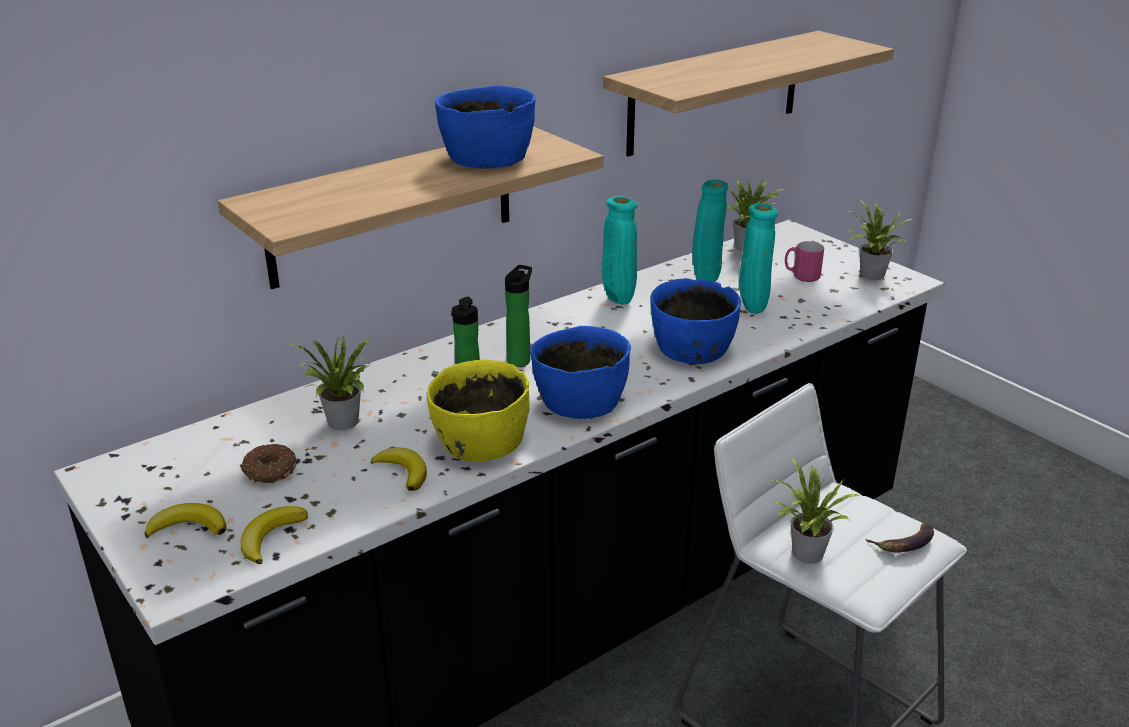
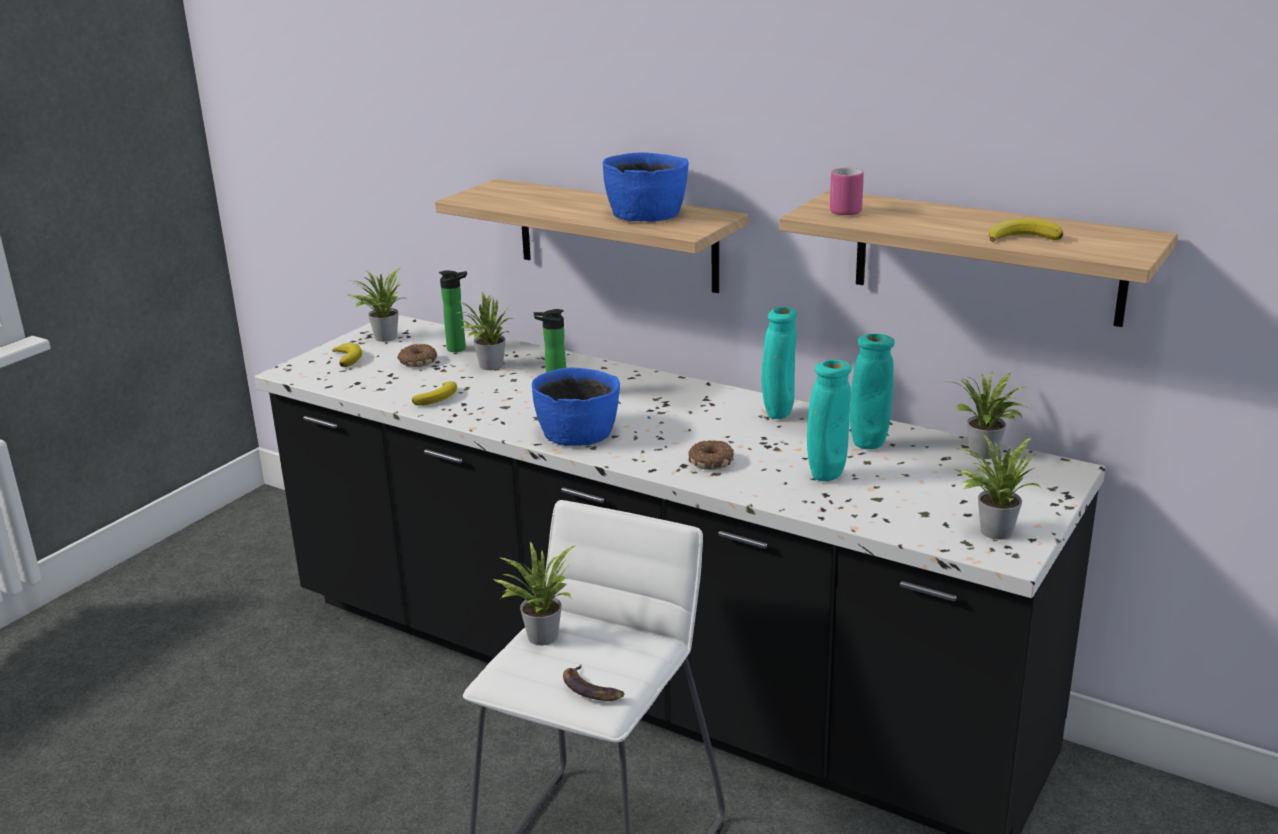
camera: 70 degrees right, 5 degrees down
banana [240,506,308,564] -> banana moved to [989,219,1063,242]
yellow bowl [427,360,530,461] -> none
bottle [505,265,532,367] -> bottle moved to [439,270,467,352]
blue bowl [650,278,741,364] -> donut [688,440,734,470]
pink mug [785,241,824,282] -> pink mug moved to [830,168,864,215]
none -> potted plant [347,268,407,342]

